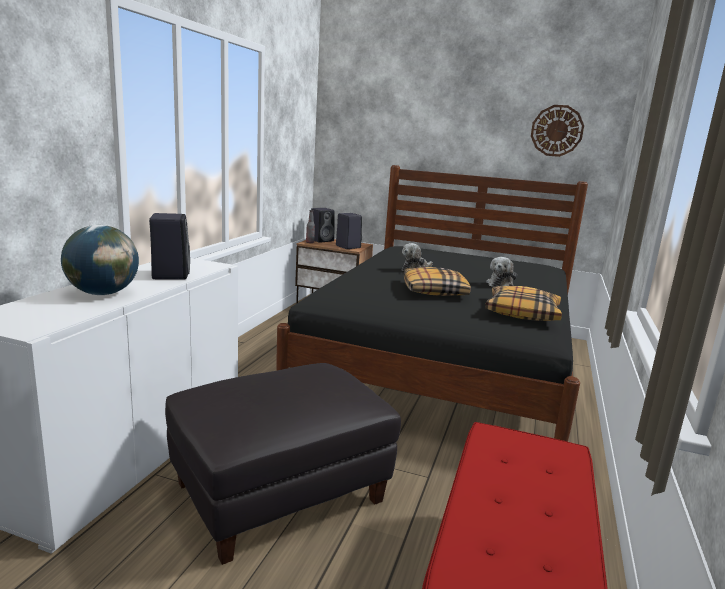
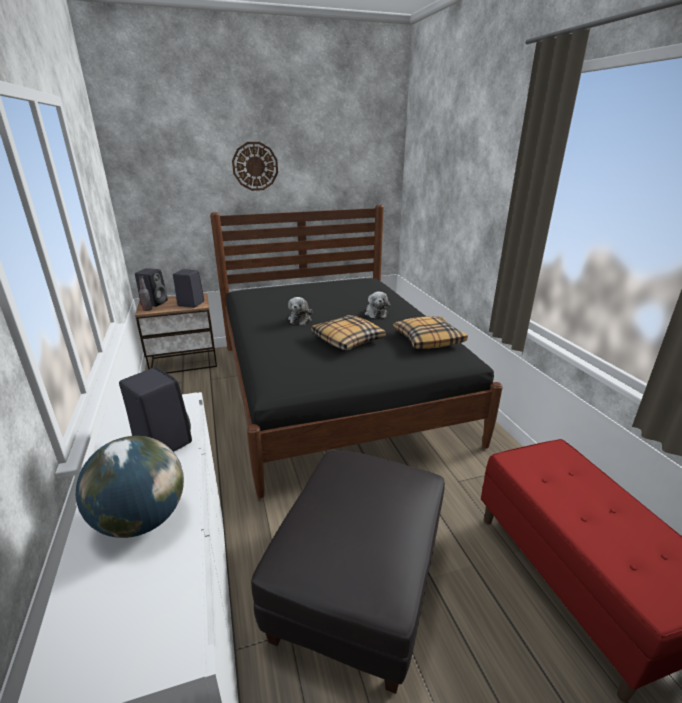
camera: 35 degrees left, 10 degrees up
wall clock [531,105,584,157] -> wall clock moved to [232,142,278,191]

